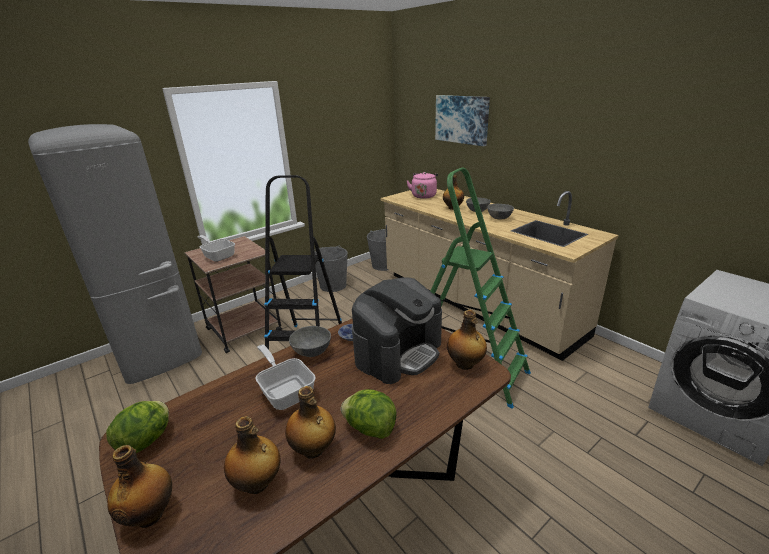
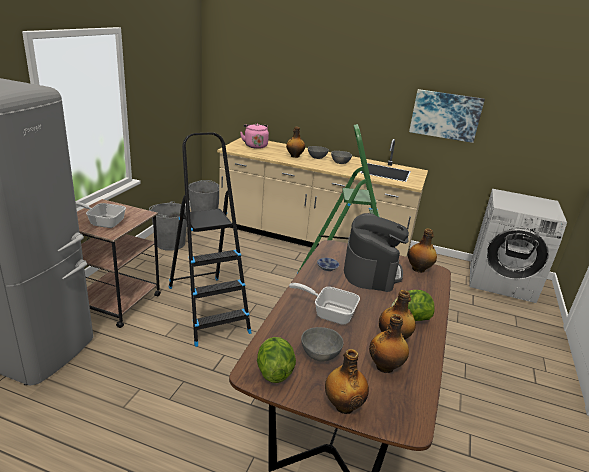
camera: 35 degrees left, 0 degrees up
grey bowl [289,326,331,357] -> grey bowl moved to [301,327,343,362]
picture [435,95,490,146] -> picture moved to [409,89,485,143]

